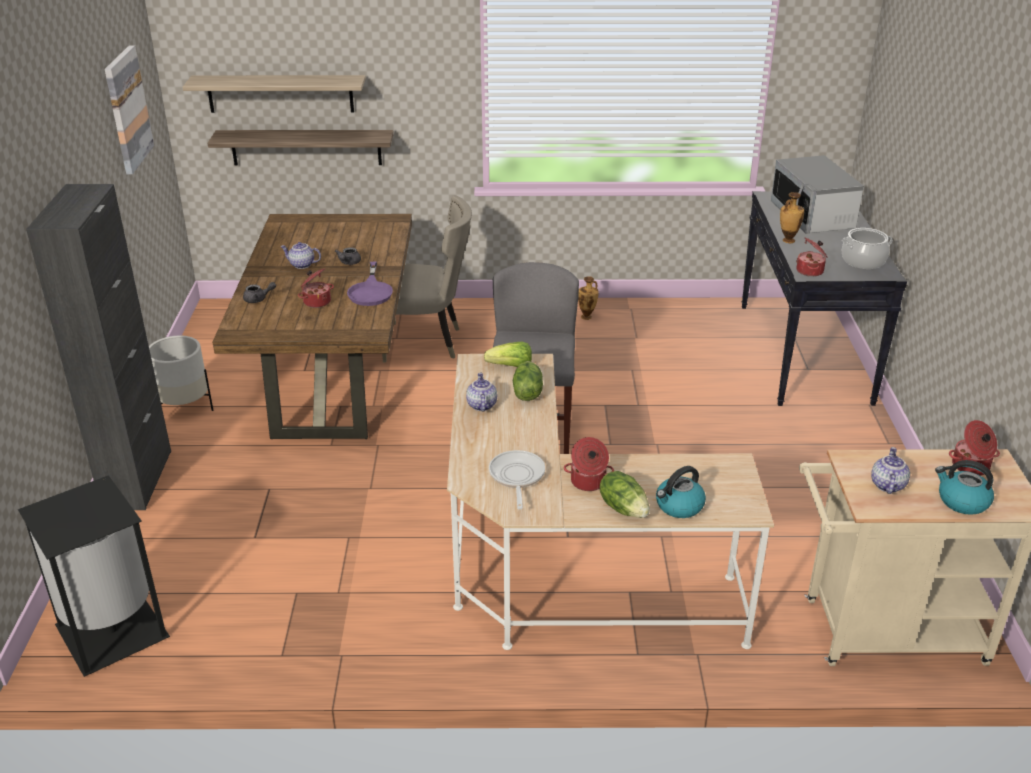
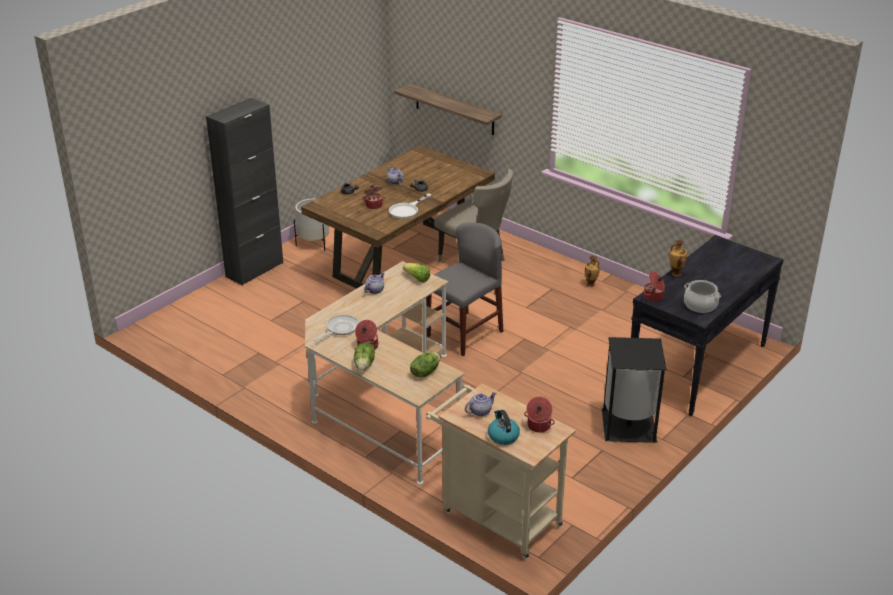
camera: 40 degrees right, 0 degrees up
black trash can [18,475,170,677] -> black trash can moved to [602,337,667,443]
picture [105,45,154,174] -> none
shelf [182,75,366,113] -> none
purple frying pan [347,262,393,306] -> white frying pan [389,193,431,219]
lettuce [513,361,543,401] -> lettuce moved to [410,352,440,378]
kettle [656,466,706,518] -> none
microwave [771,155,864,233] -> none

